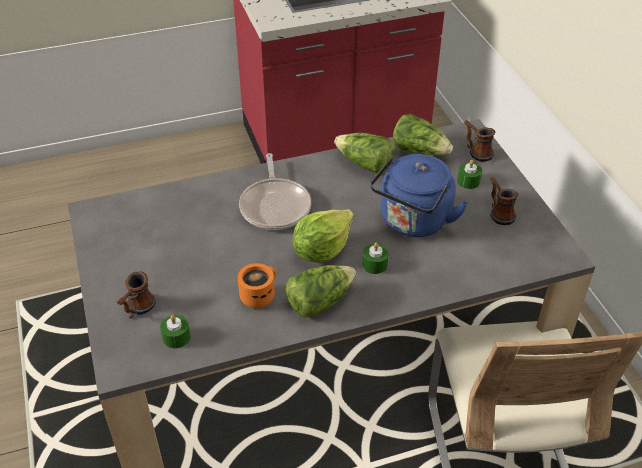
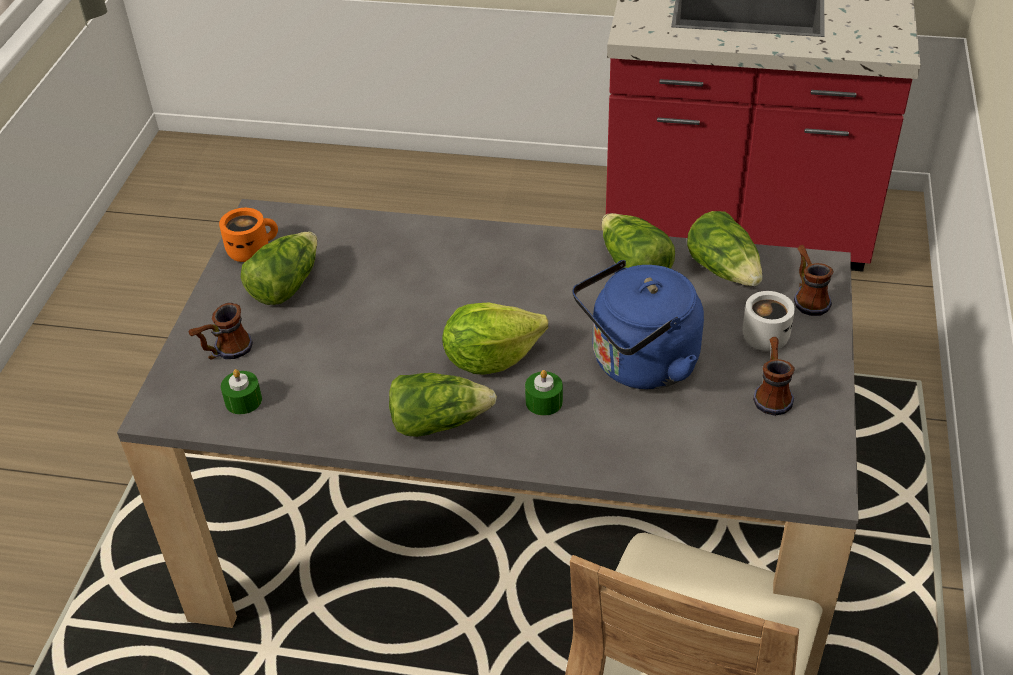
camera: 30 degrees right, 0 degrees up
orange mug [238,263,276,309] -> orange mug moved to [219,208,278,262]
frying pan [239,153,311,230] -> none
green candle [457,160,482,189] -> white mug [743,291,795,351]
none -> lettuce [241,232,317,305]

